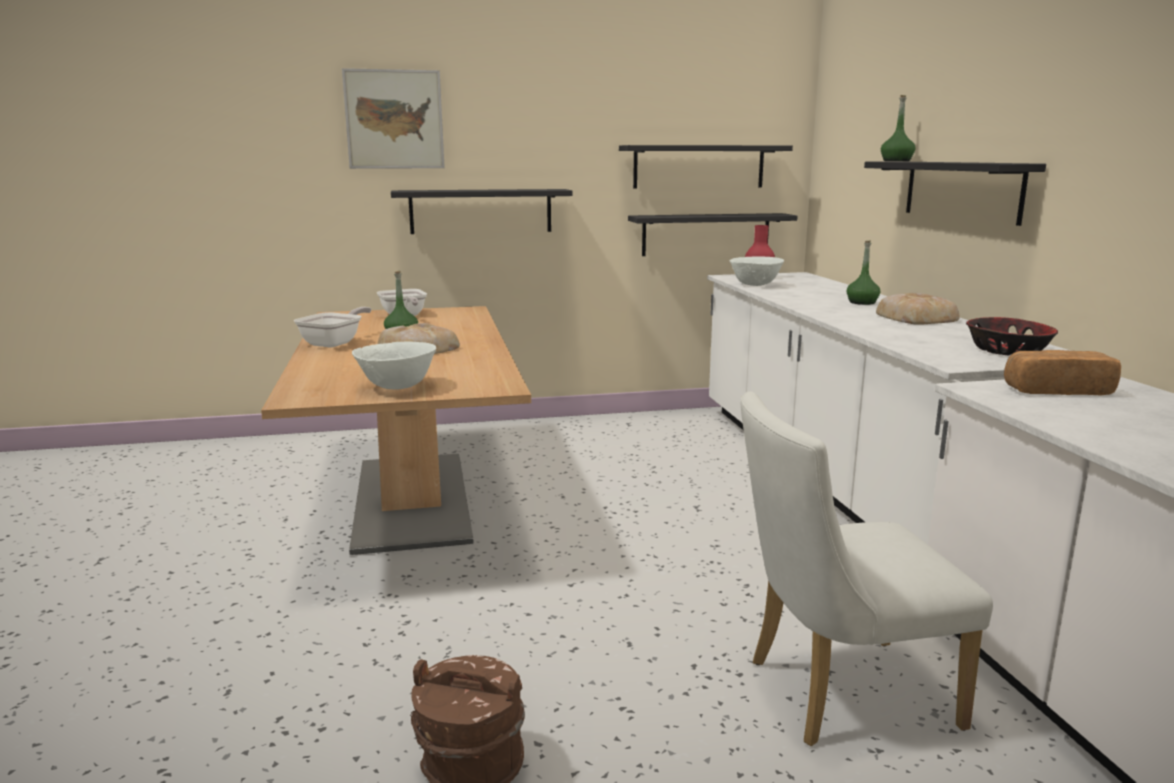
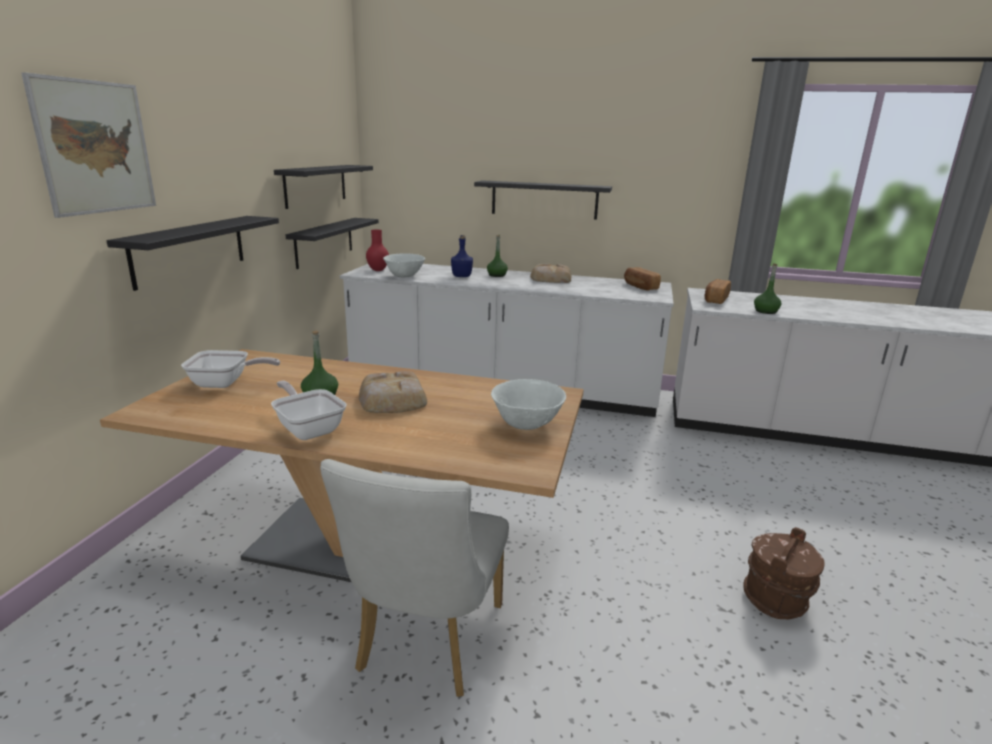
camera: 65 degrees left, 5 degrees up
white chair [741,391,993,746] -> white chair moved to [320,459,509,697]
green bottle [881,95,916,161] -> green bottle moved to [754,263,782,314]
bowl [966,317,1058,355] -> bread [624,267,661,291]
none -> blue bottle [451,235,473,277]

